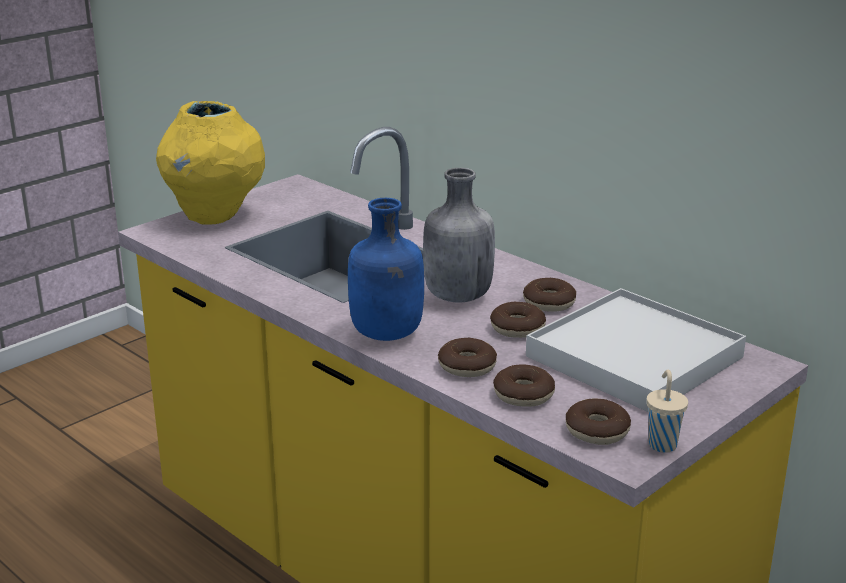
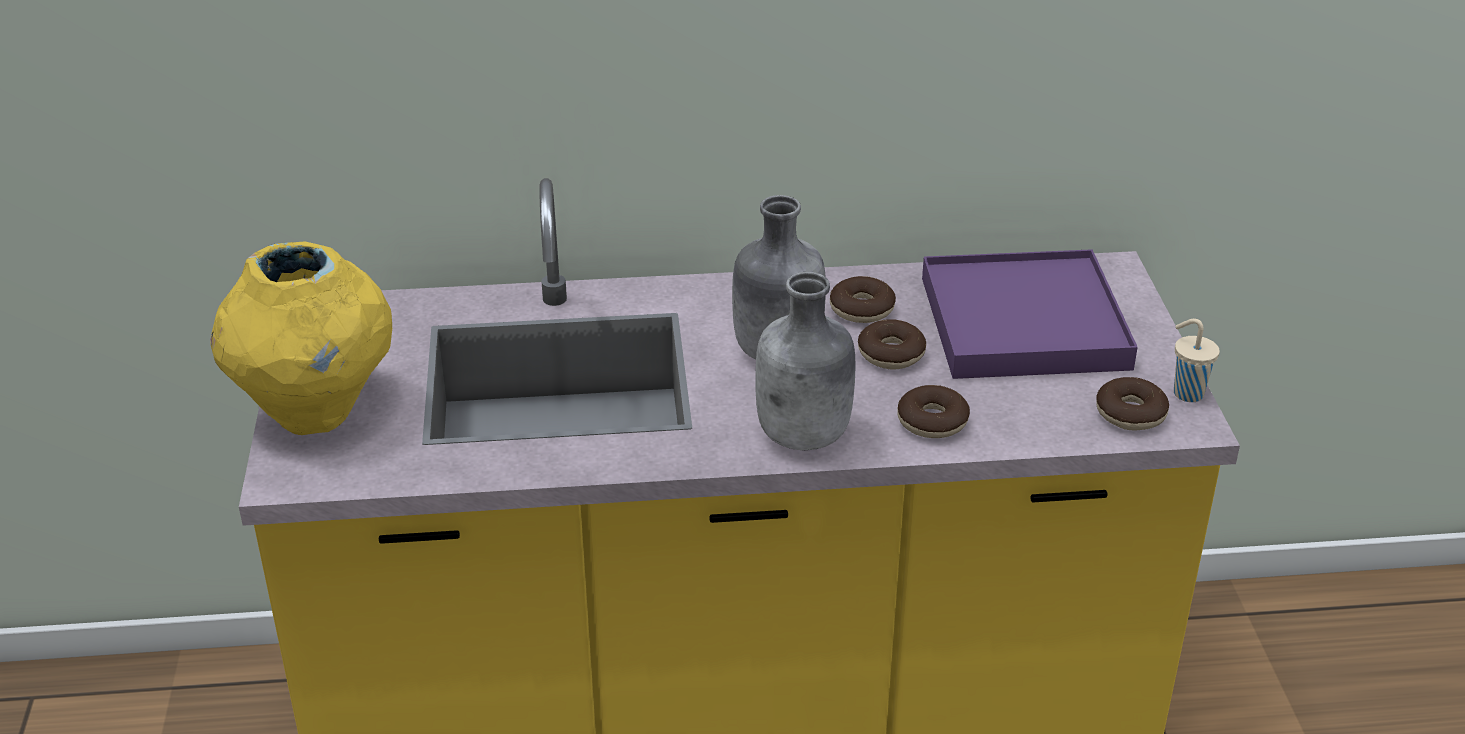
camera: 50 degrees left, 10 degrees up
blue bottle [348,198,424,341] -> grey bottle [755,272,856,450]
donut [493,364,555,407] -> none
white tray [526,288,746,412] -> purple tray [922,249,1138,379]

